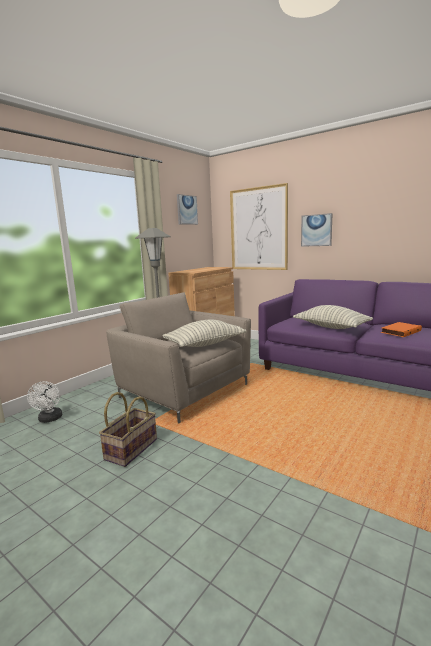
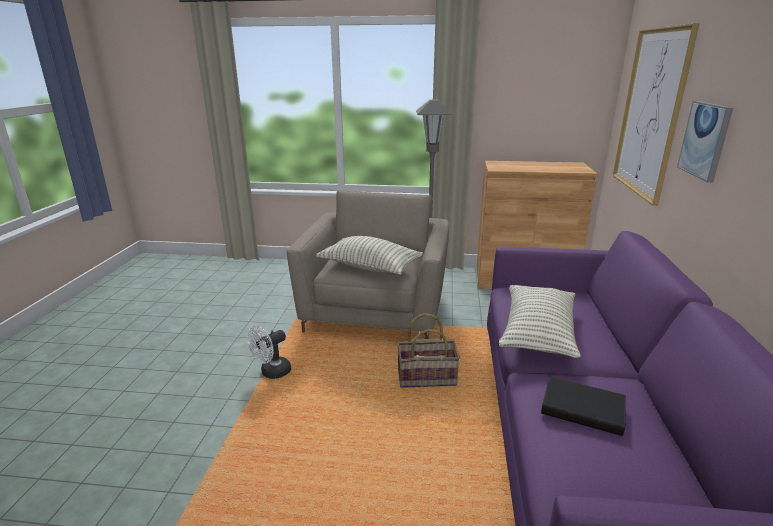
camera: 60 degrees right, 10 degrees up
white fan [27,381,62,423] -> white fan moved to [247,326,291,379]
basket [99,392,157,467] -> basket moved to [397,313,460,388]
picture [177,194,198,225] -> none
orange book [381,322,422,337] -> black book [541,376,626,436]

